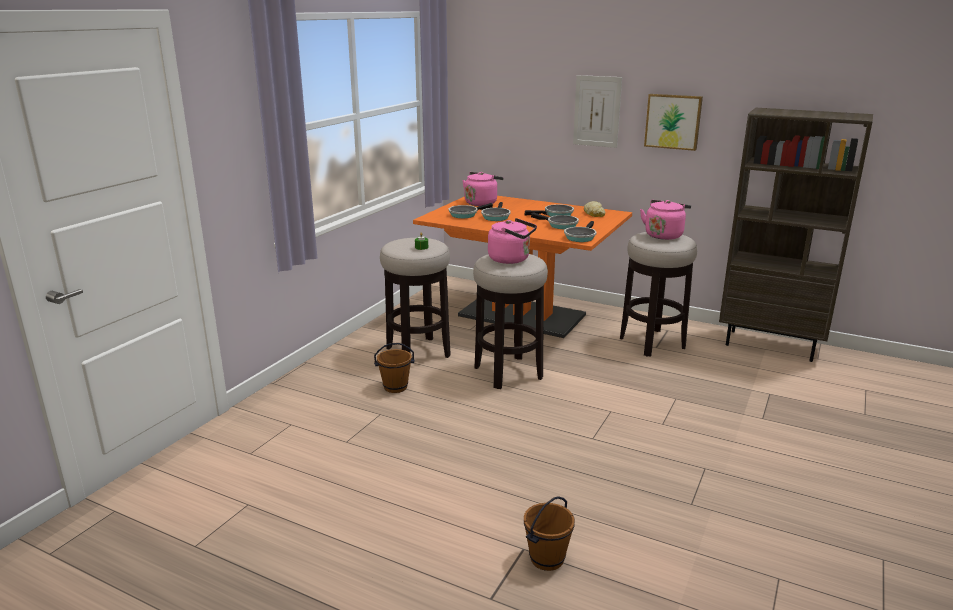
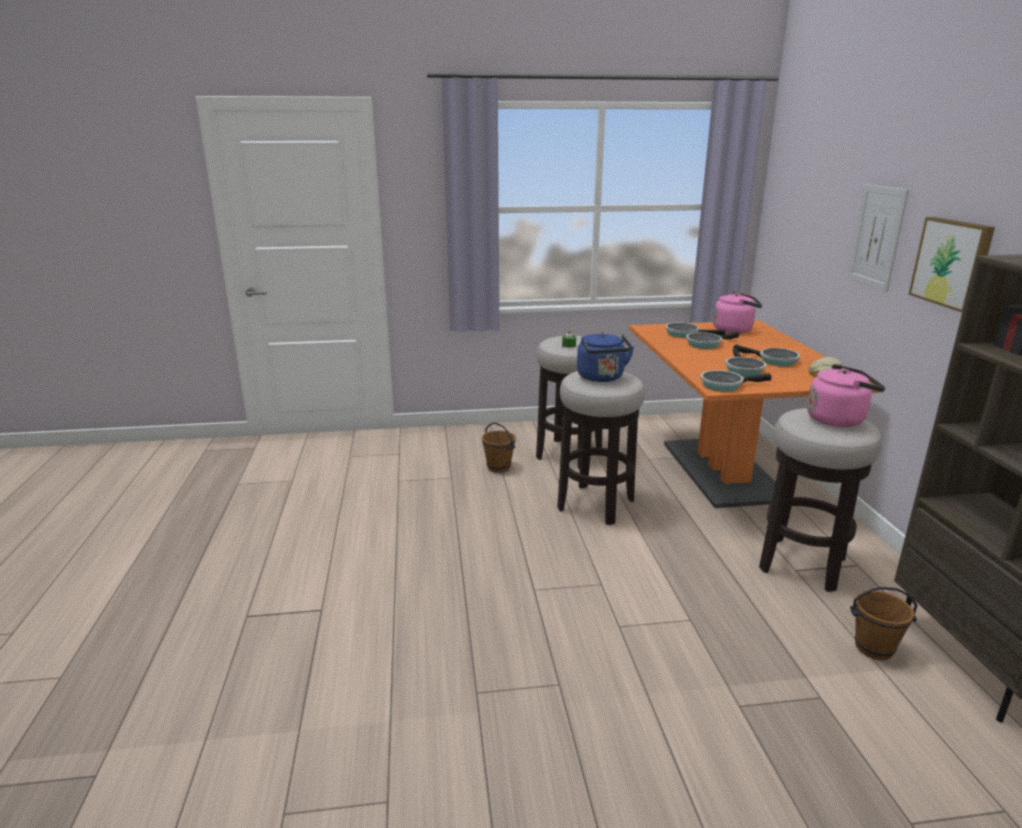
camera: 55 degrees right, 0 degrees up
pink kettle [488,218,537,264] -> blue kettle [577,332,634,382]
brown bucket [524,496,575,571] -> brown bucket moved to [850,587,918,660]

